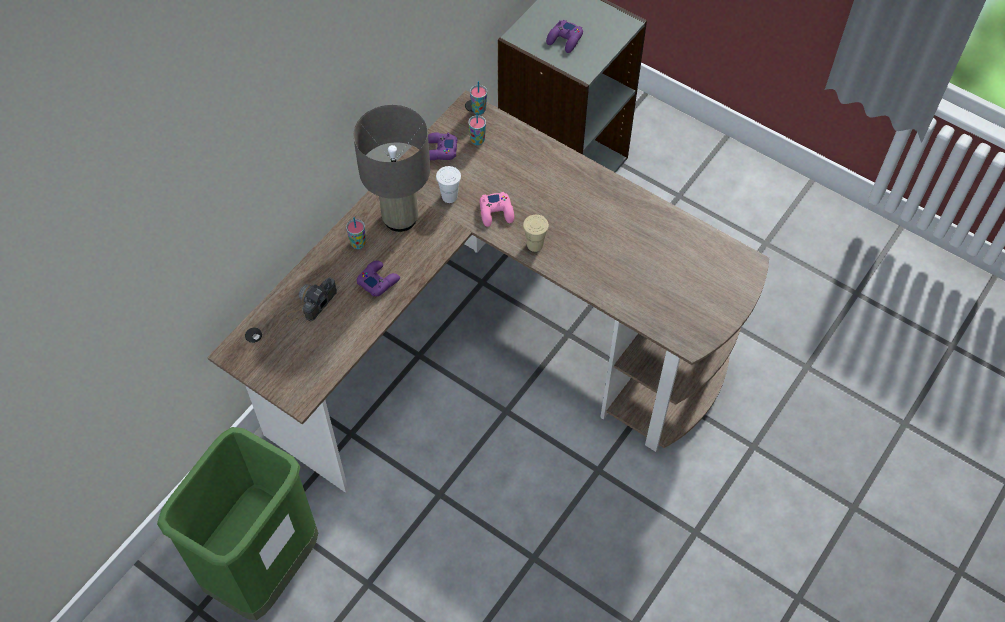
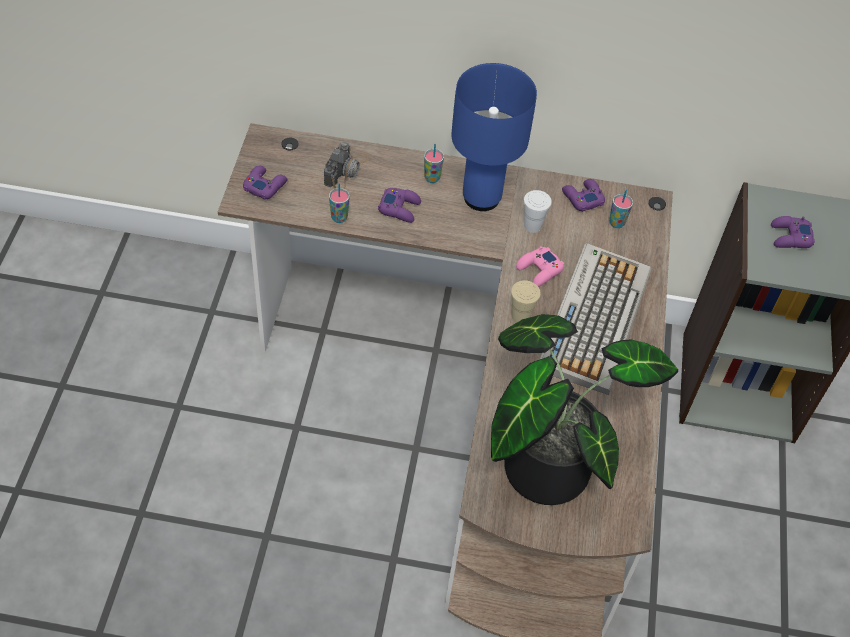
camera: 60 degrees right, 5 degrees down
green trash can [157,427,318,620] -> none
camera [287,277,337,321] -> camera turned 105 degrees clockwise [324,142,369,189]
grey table lamp [354,105,430,232] -> blue table lamp [452,63,537,211]
cup [470,81,487,115] -> cup moved to [329,183,350,223]
none -> purple game controller [243,166,287,199]
none -> potted plant [491,314,678,505]
none -> keyboard [540,243,652,395]

